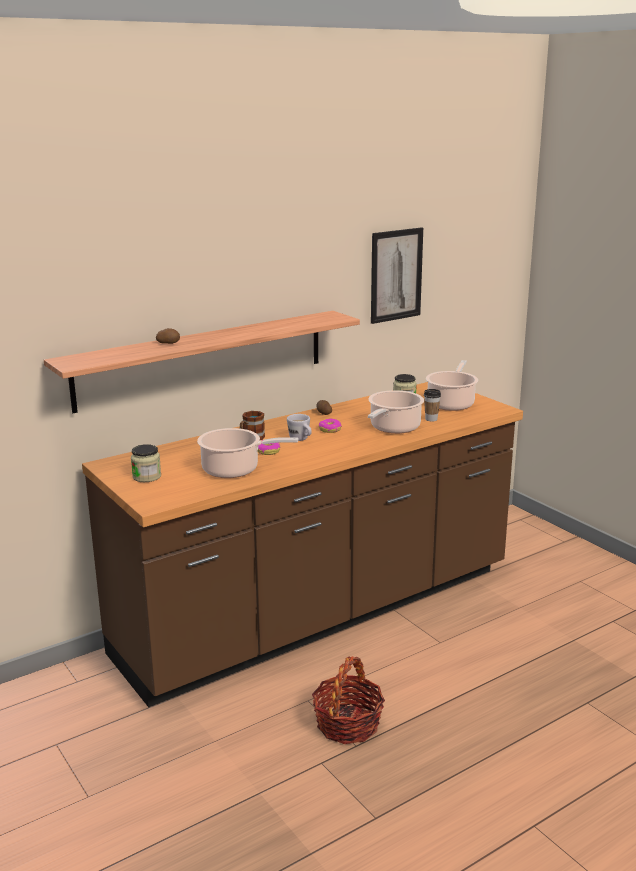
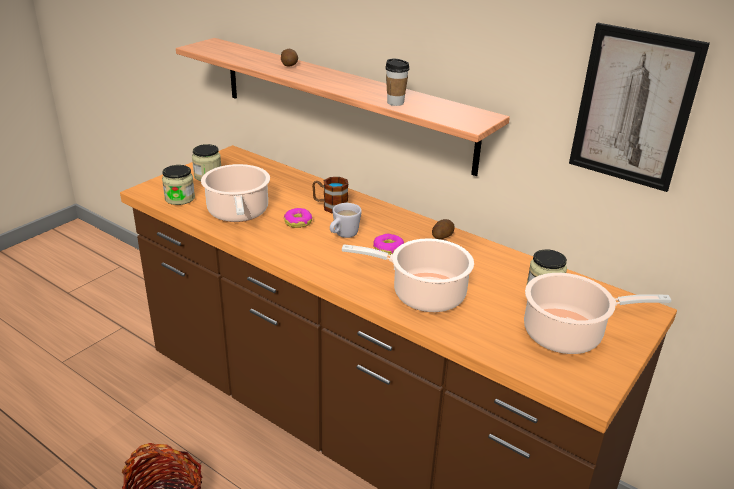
camera: 70 degrees right, 10 degrees up
cup [424,389,441,421] -> cup moved to [385,58,410,106]
none -> jar [162,165,195,205]

